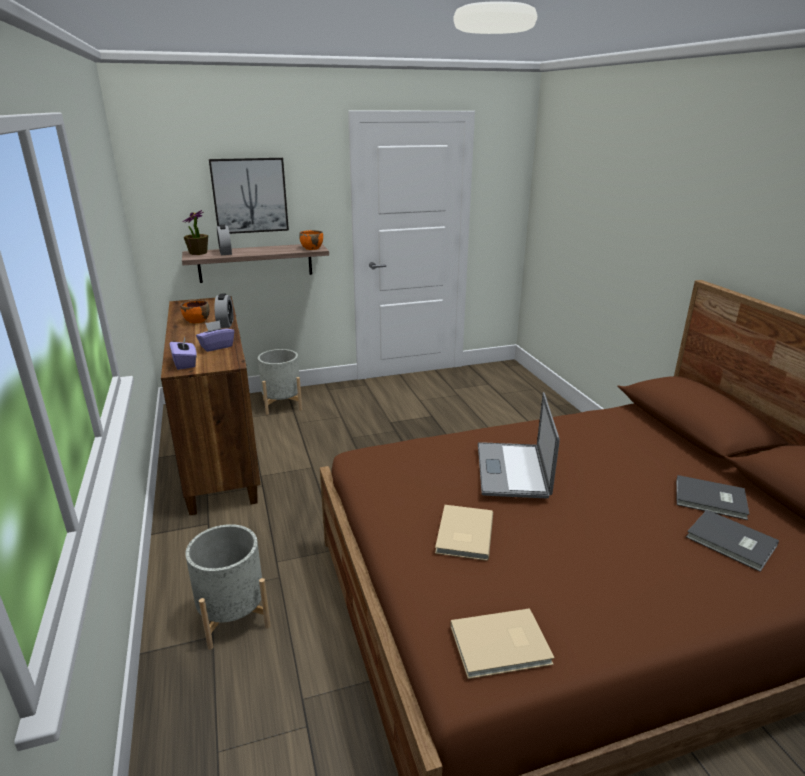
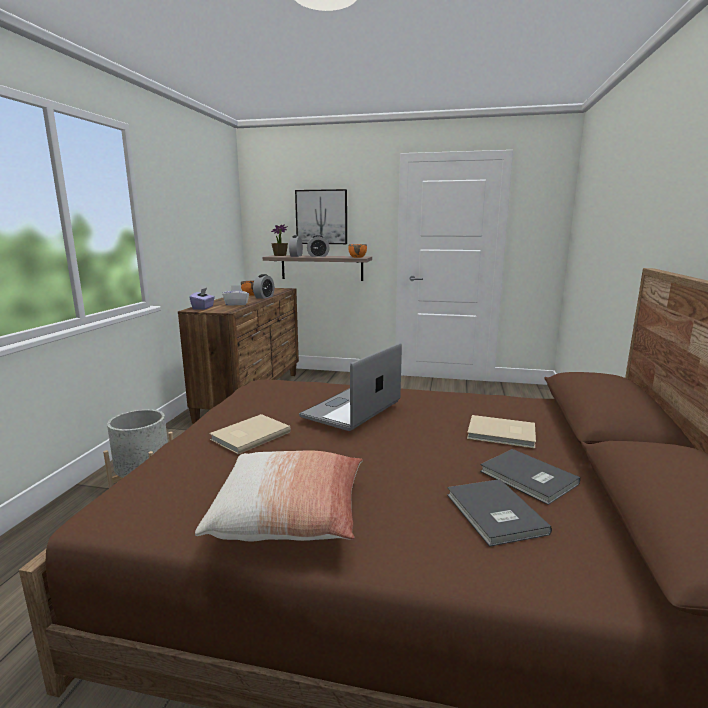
camera: 30 degrees right, 10 degrees down
purple tissue box [196,320,234,352] -> white tissue box [222,285,249,306]
grey planter [258,349,302,415] -> none
beige book [450,608,555,679] -> beige book moved to [467,415,536,448]
none -> pillow [195,451,363,541]
none -> alarm clock [307,235,330,257]

